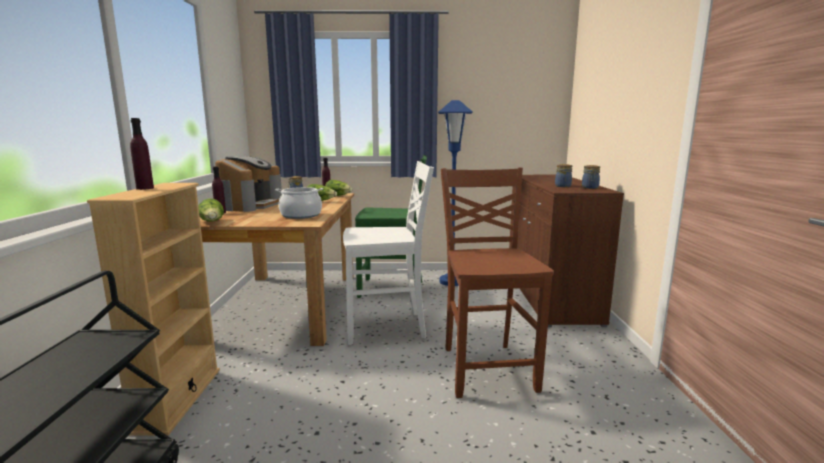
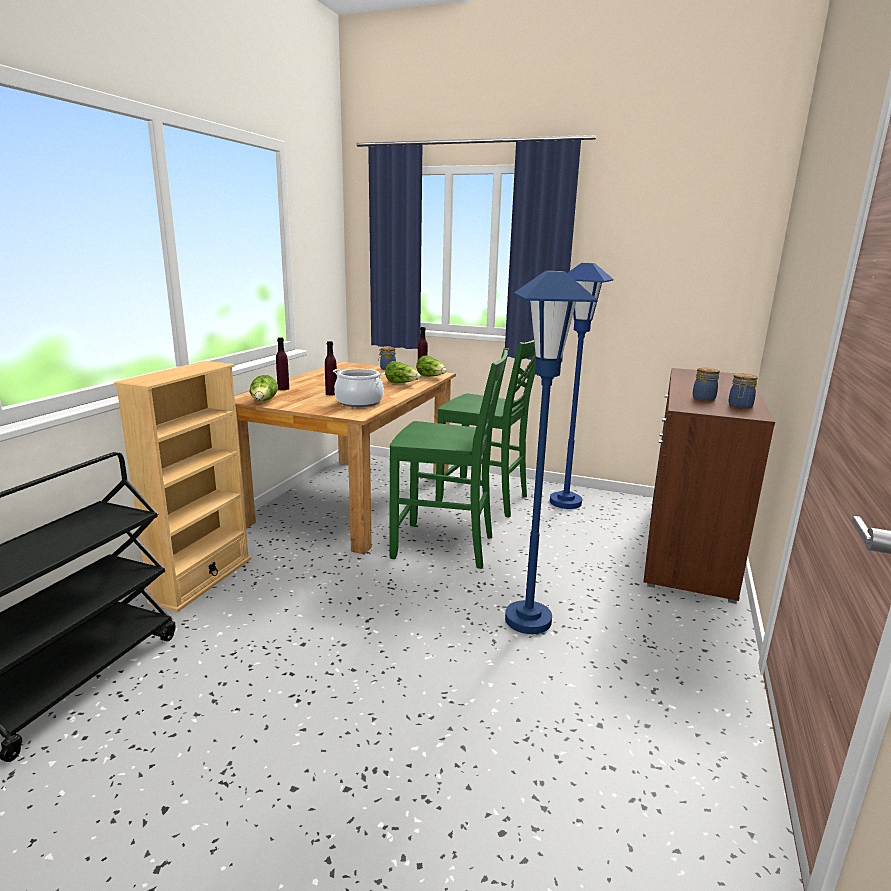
camera: 20 degrees right, 5 degrees up
purple bottle [130,118,154,190] -> purple bottle moved to [325,341,337,395]
coffee machine [215,156,282,212] -> none
white chair [343,161,434,345] -> green chair [389,348,509,569]
brown chair [441,168,554,398] -> blue floor lamp [505,271,598,634]

